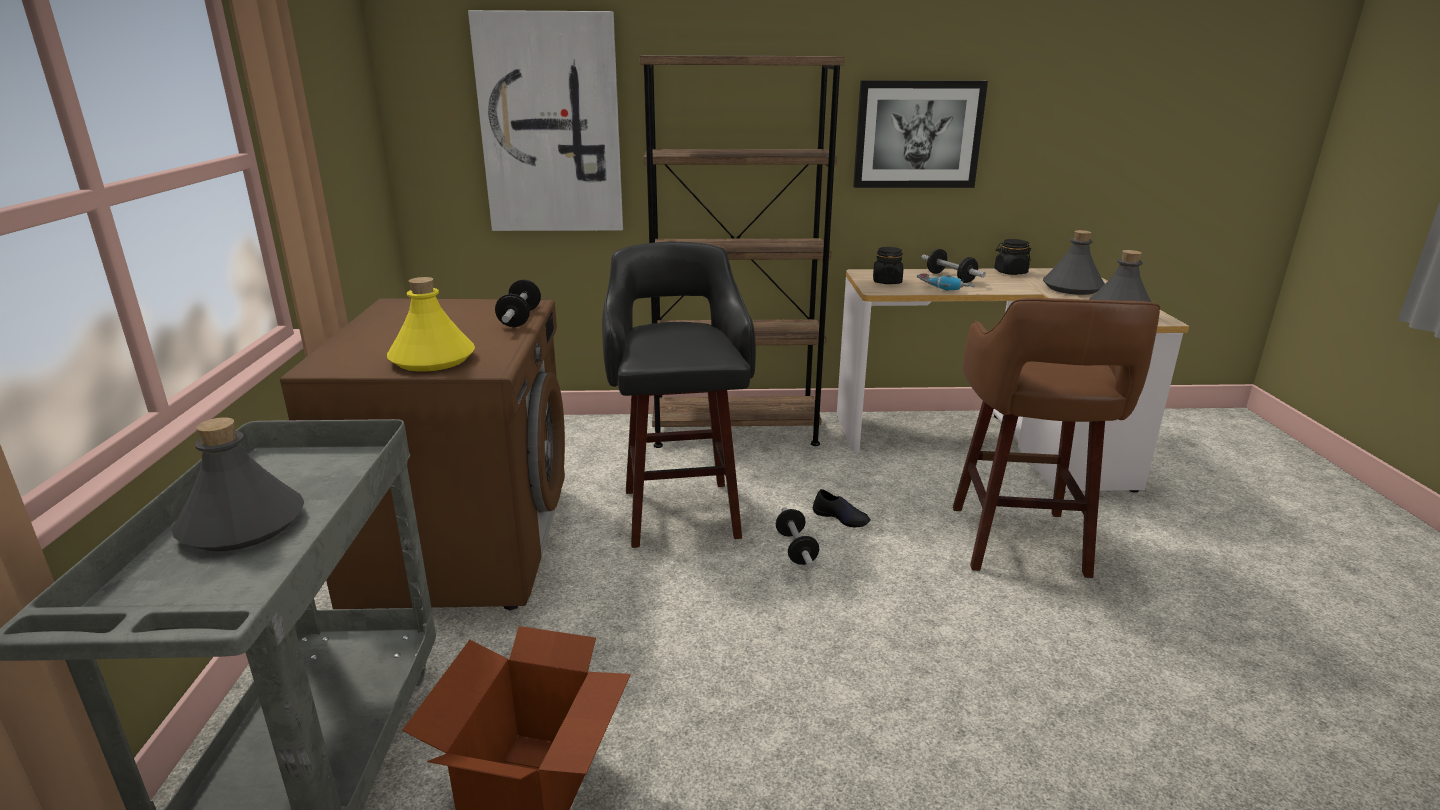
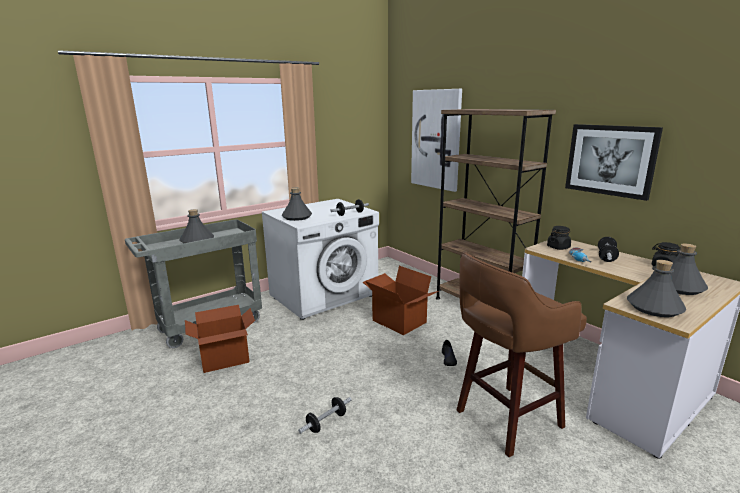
camera: 55 degrees right, 5 degrees down
brown washing machine [280,298,565,611] -> white washing machine [262,199,379,320]
yellow bottle [387,277,475,372] -> grey bottle [282,188,312,221]
black stool [602,242,756,548] -> cardboard box [363,266,439,335]
dumbbell [776,507,819,568] -> dumbbell moved to [298,397,352,434]

